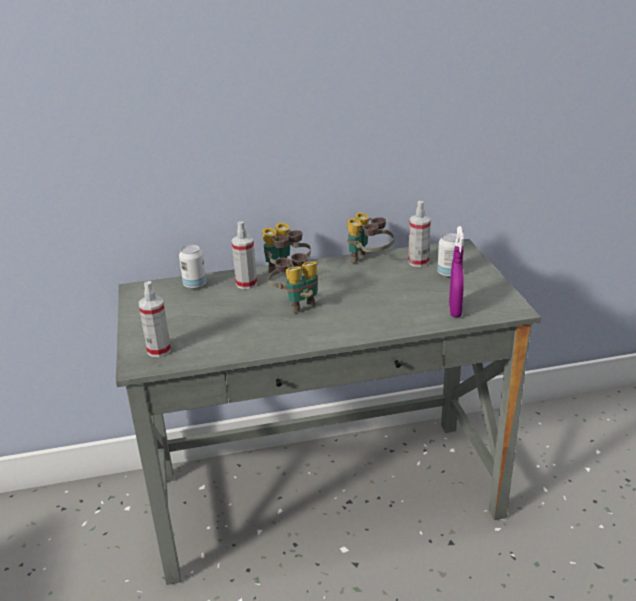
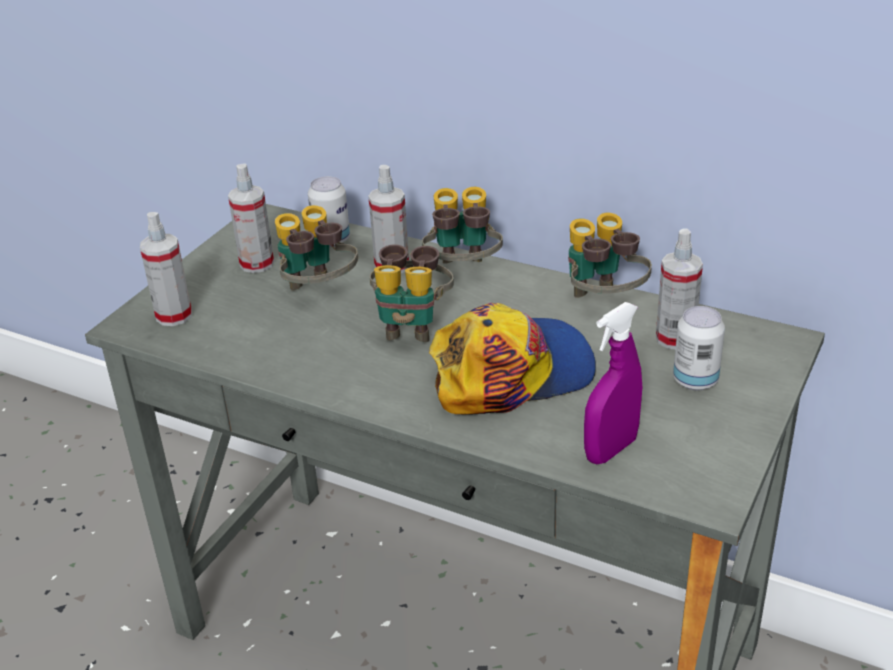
camera: 40 degrees right, 5 degrees up
none -> spray bottle [228,164,274,273]
none -> binoculars [275,205,358,290]
none -> cap [429,303,596,414]

